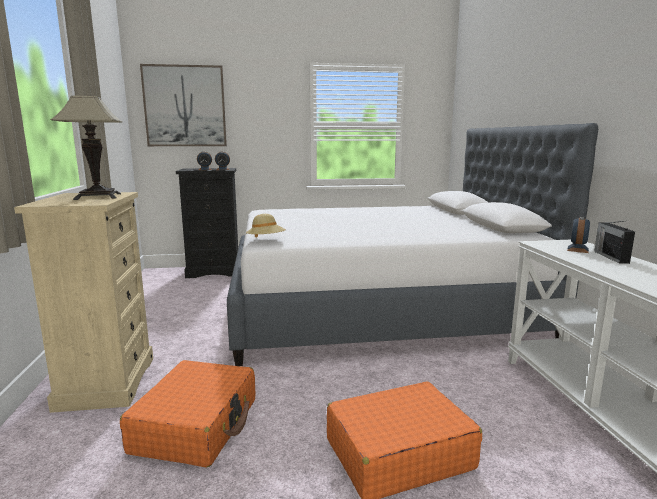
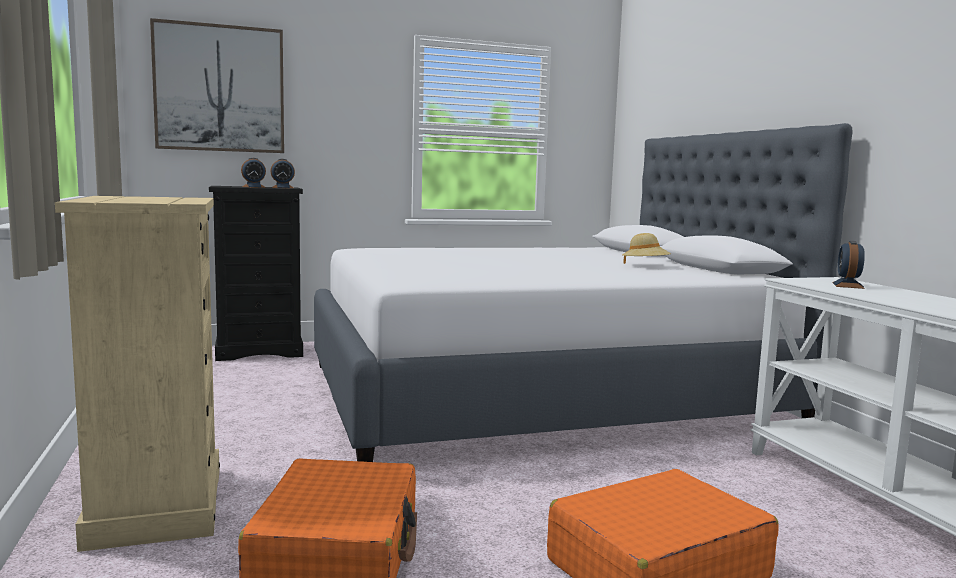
camera: 10 degrees left, 5 degrees down
table lamp [50,96,123,200] -> none
beige hat [246,214,286,237] -> beige hat moved to [622,233,671,264]
radio [594,221,635,264] -> none

